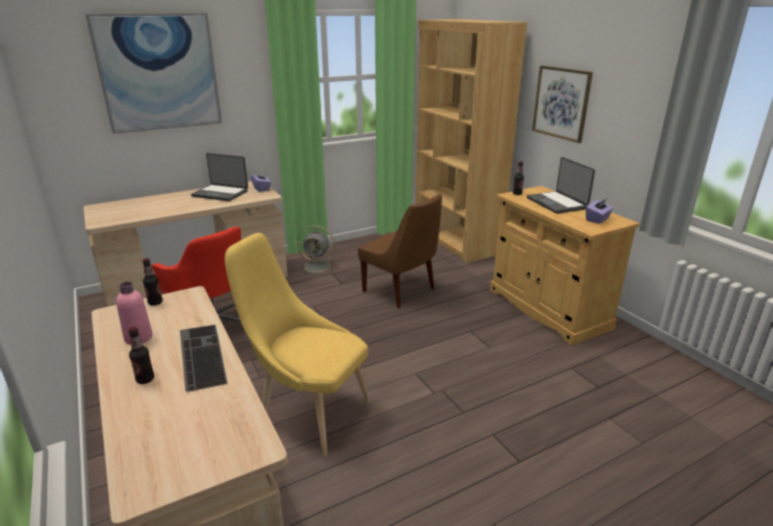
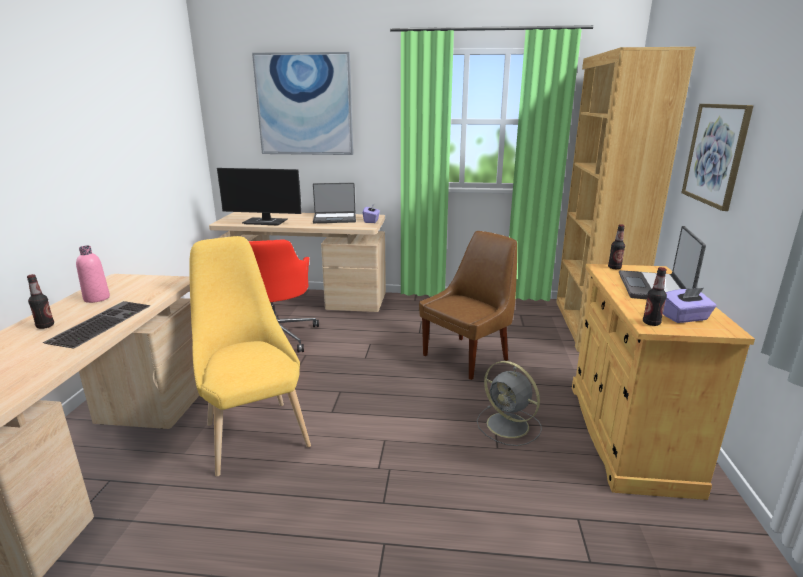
camera: 35 degrees right, 5 degrees down
bottle [143,258,163,306] -> bottle moved to [643,267,667,326]
laptop [191,153,248,201] -> laptop turned 60 degrees counterclockwise [313,183,356,223]
grey fan [297,225,338,275] -> grey fan moved to [477,361,542,446]
brown chair [358,194,442,308] -> brown chair turned 120 degrees counterclockwise [419,231,517,380]
none -> monitor [217,168,302,226]

